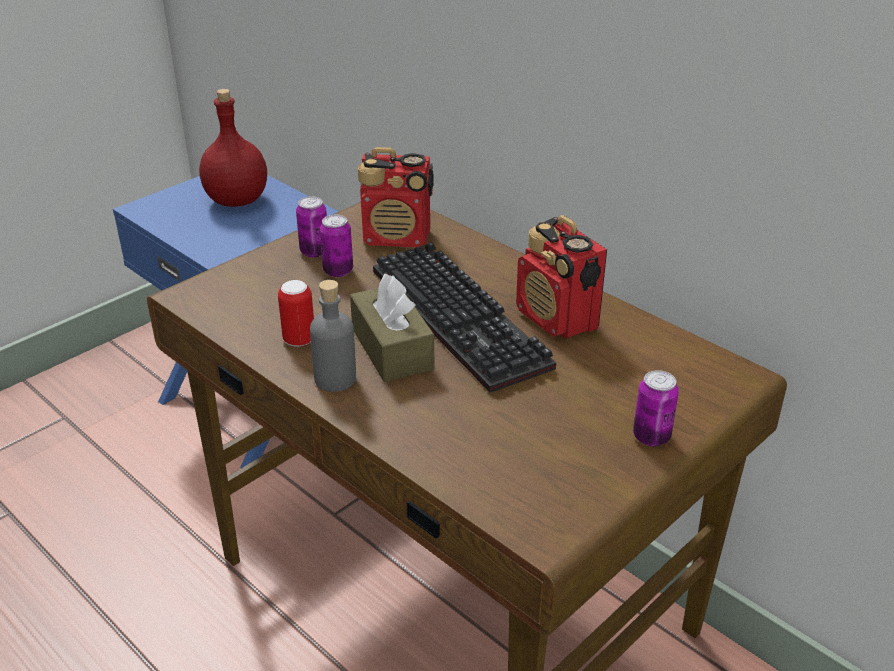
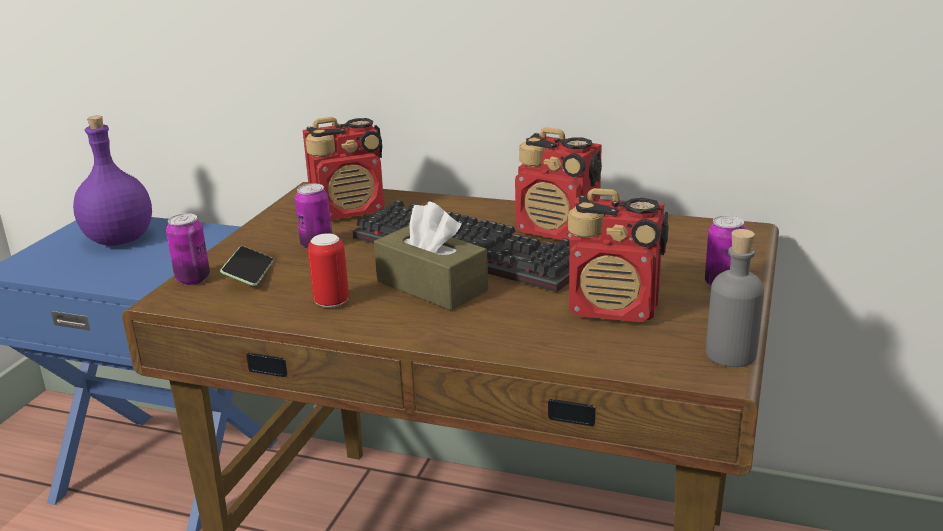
camera: 25 degrees left, 10 degrees down
red bottle [199,89,267,207] -> purple bottle [73,115,152,246]
can [296,196,327,258] -> can moved to [166,213,210,285]
grey bottle [310,280,356,392] -> grey bottle moved to [706,229,764,367]
none -> phone [220,246,274,286]
none -> radio [568,188,669,322]

